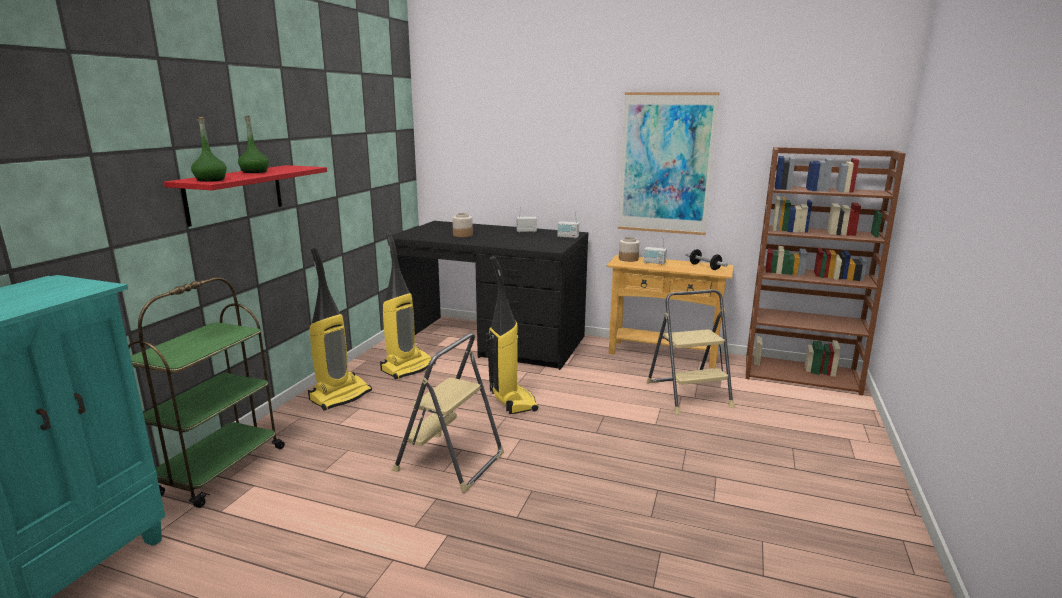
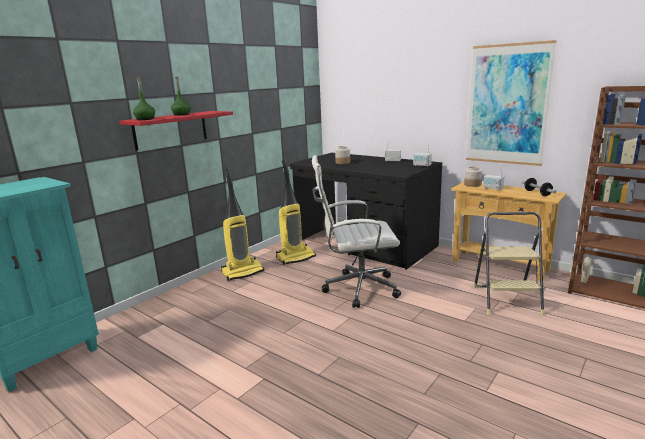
camera: 20 degrees right, 0 degrees up
green cart [128,277,285,508] -> none
beige step ladder [391,333,504,493] -> none
vacuum cleaner [485,256,539,414] -> white office chair [312,155,401,308]

